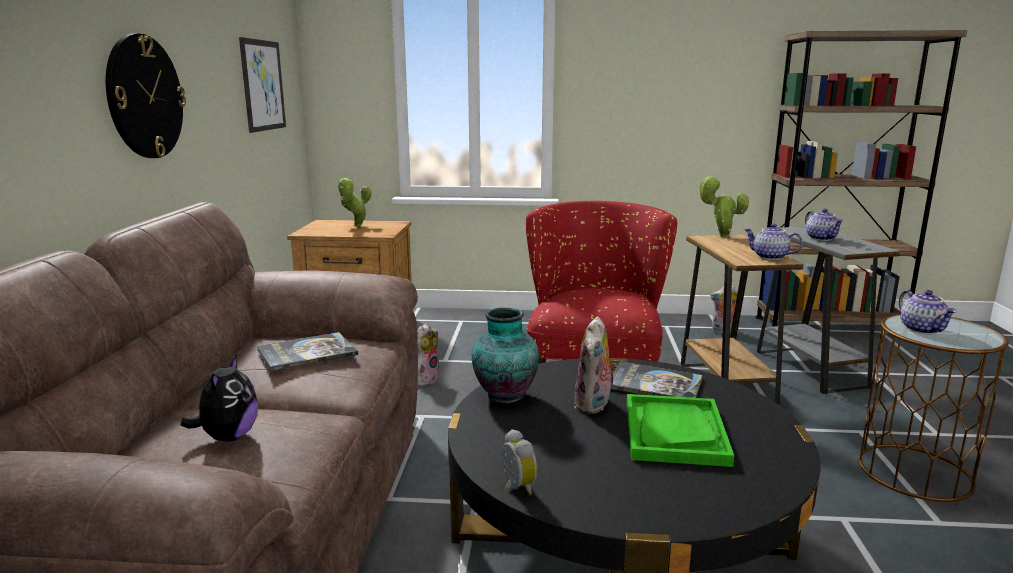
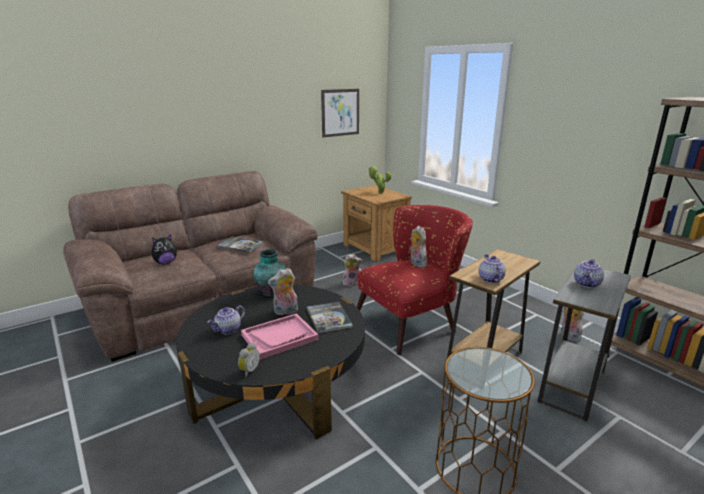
camera: 50 degrees right, 5 degrees up
wall clock [106,33,186,158] -> none
alarm clock [502,429,537,495] -> alarm clock moved to [238,342,260,377]
green tray [627,394,734,467] -> pink tray [241,313,319,360]
potted plant [699,176,749,237] -> none
teapot [899,290,957,334] -> teapot moved to [207,305,245,335]
none -> plush toy [410,226,427,268]

